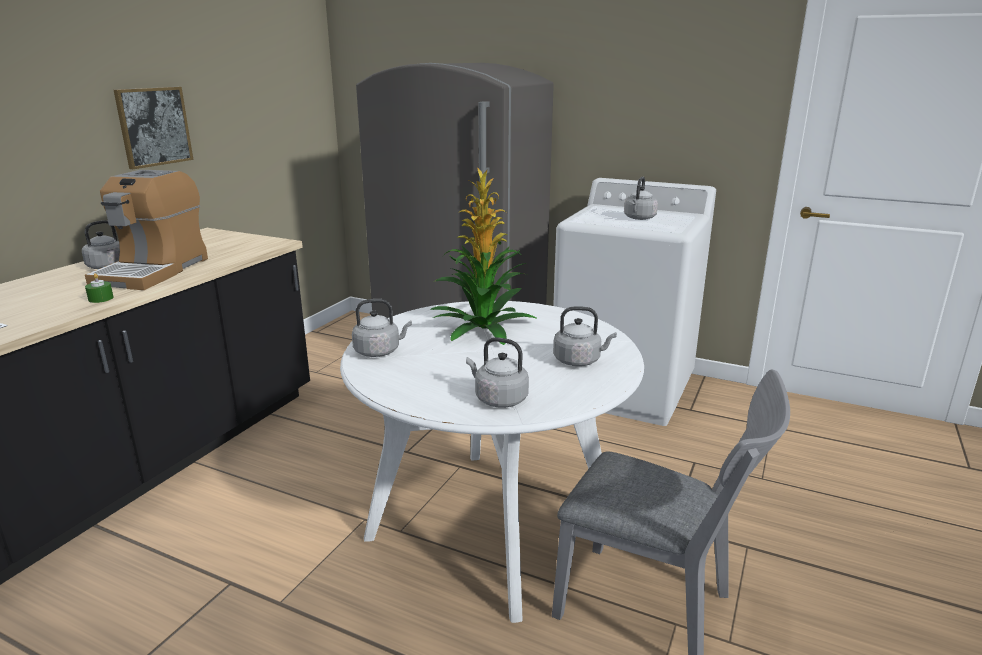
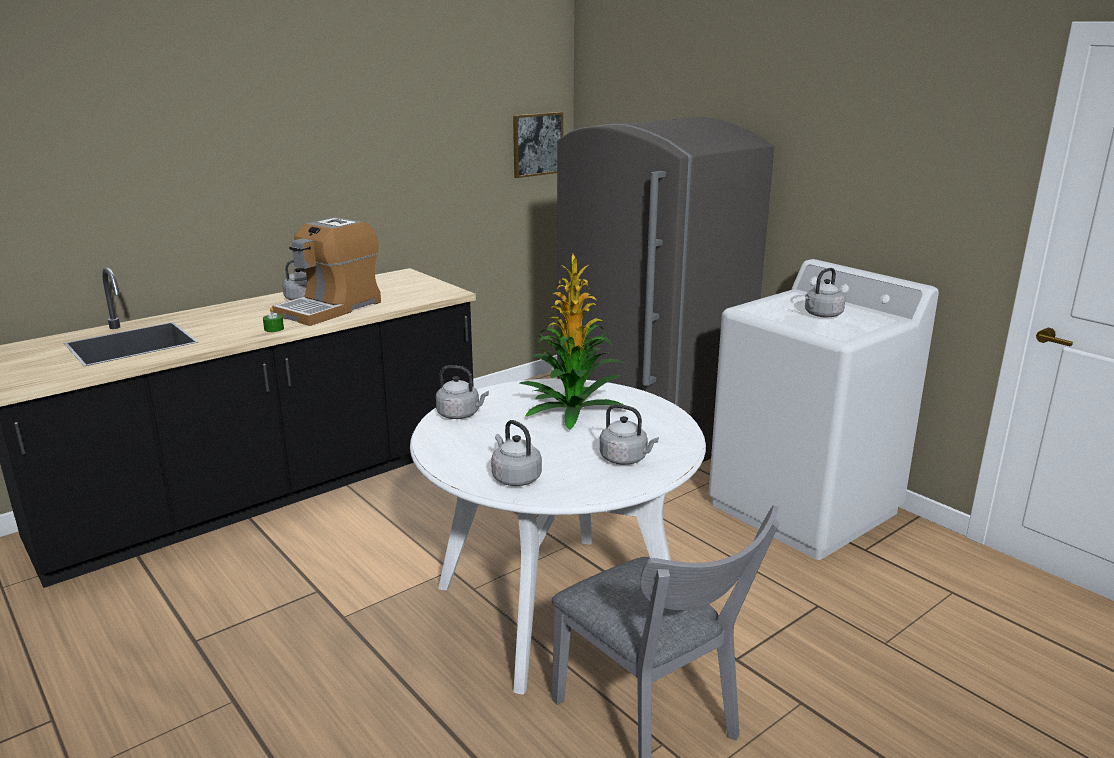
camera: 25 degrees right, 0 degrees up
picture [114,87,193,169] -> picture moved to [513,112,563,178]

